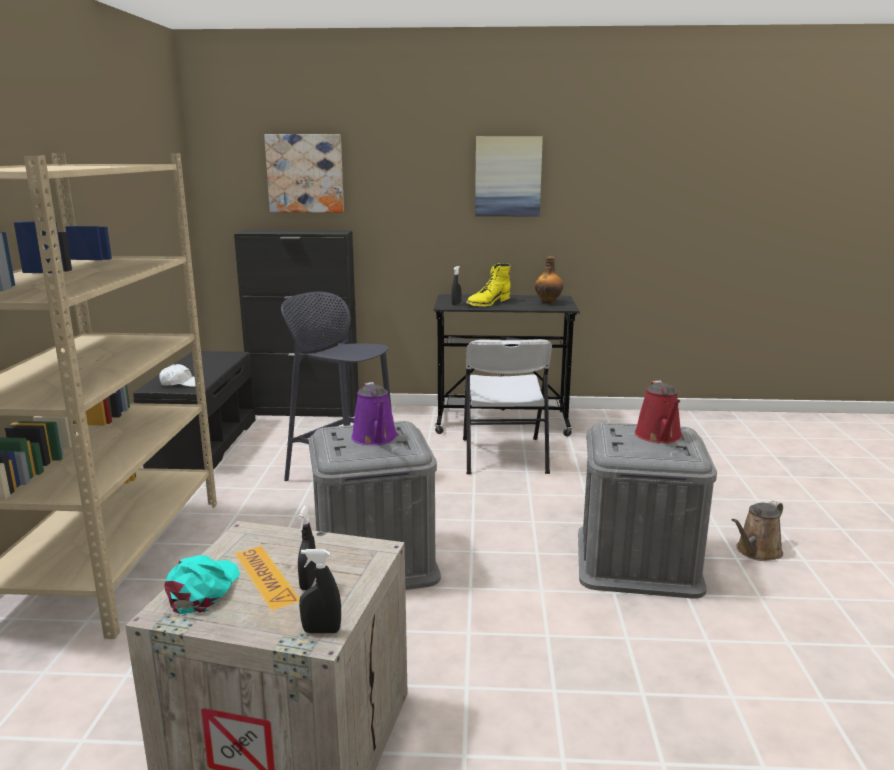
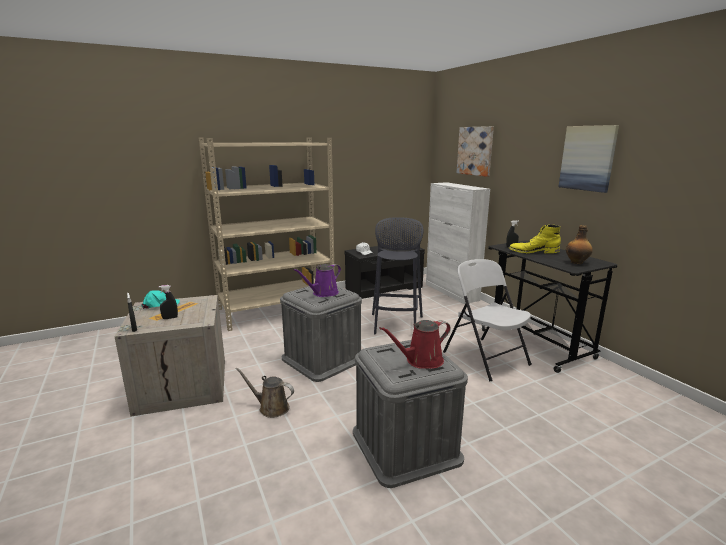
camera: 60 degrees right, 0 degrees up
black cabinet [234,230,359,417] -> white cabinet [426,182,490,304]
white chair [463,339,552,474] -> white chair turned 90 degrees clockwise [443,259,532,382]
brown watering can [732,501,783,561] -> brown watering can moved to [236,367,294,418]

